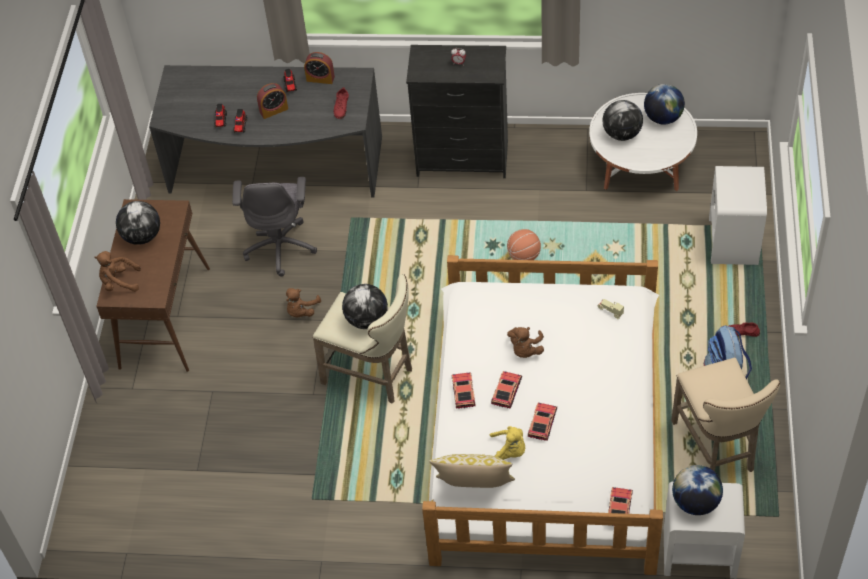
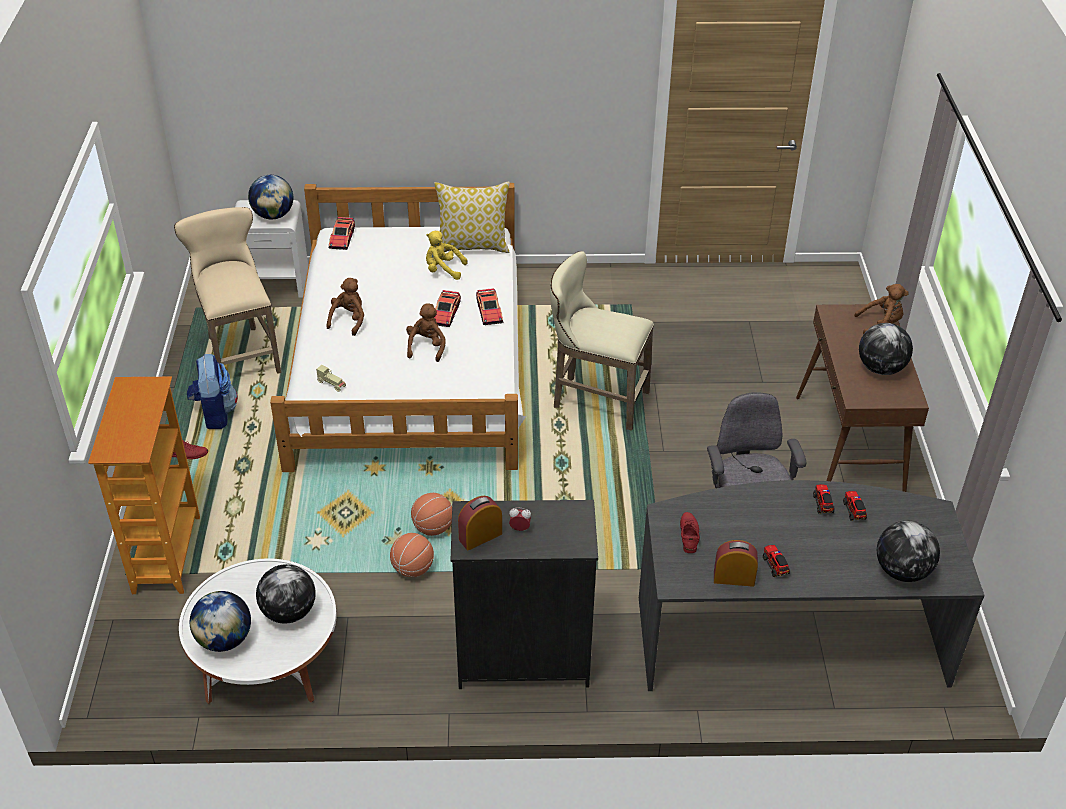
camera: 170 degrees right, 10 degrees down
alarm clock [257,83,288,119] -> alarm clock moved to [458,496,502,550]
brown plush toy [286,288,321,317] -> brown plush toy moved to [326,278,364,336]
globe [342,284,388,329] -> globe moved to [877,521,940,582]
toy car [528,403,558,441] -> none
white nightstand [709,166,767,265] -> bookcase [88,377,200,594]
none -> basketball [390,533,434,577]

